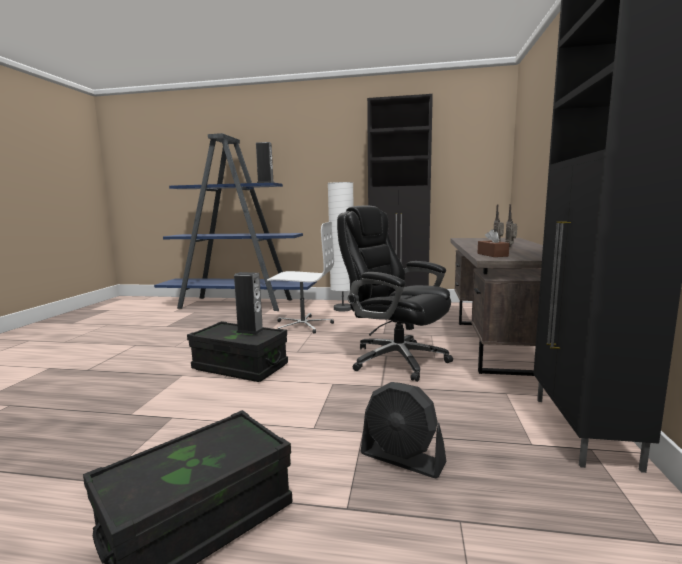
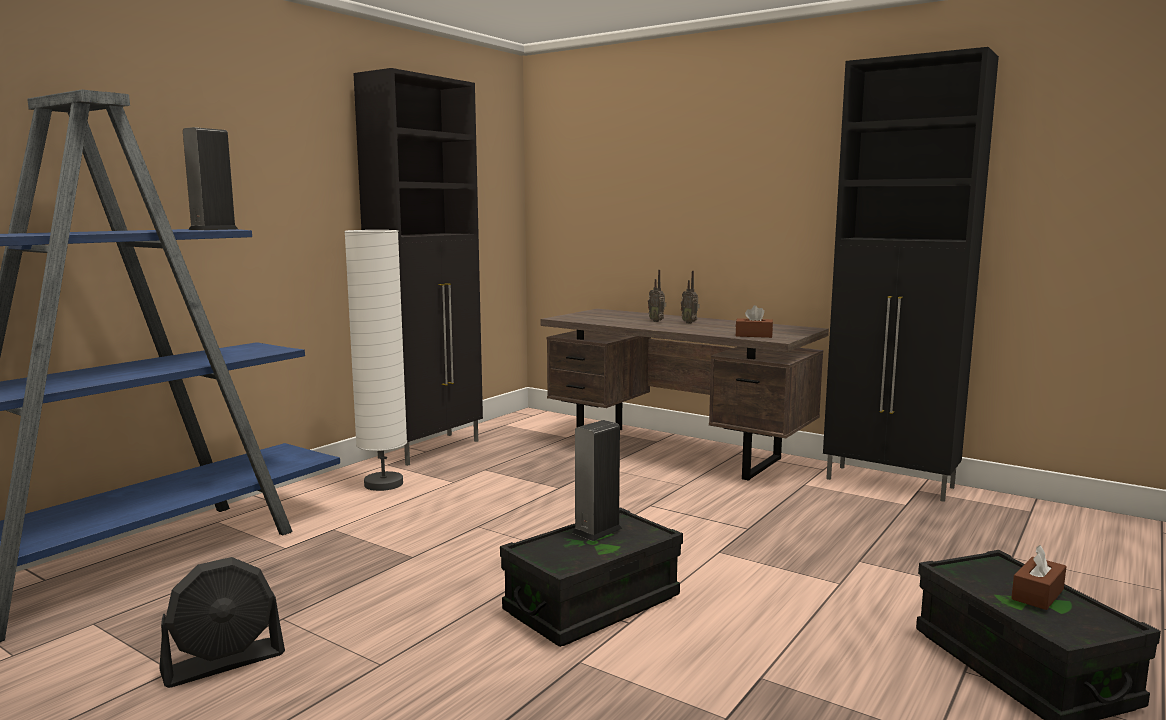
camera: 65 degrees left, 0 degrees up
white office chair [267,221,334,334] -> none
black office chair [337,206,453,382] -> none
black fan [360,382,447,478] -> black fan moved to [159,557,285,688]
none -> brown tissue box [1011,545,1067,610]

